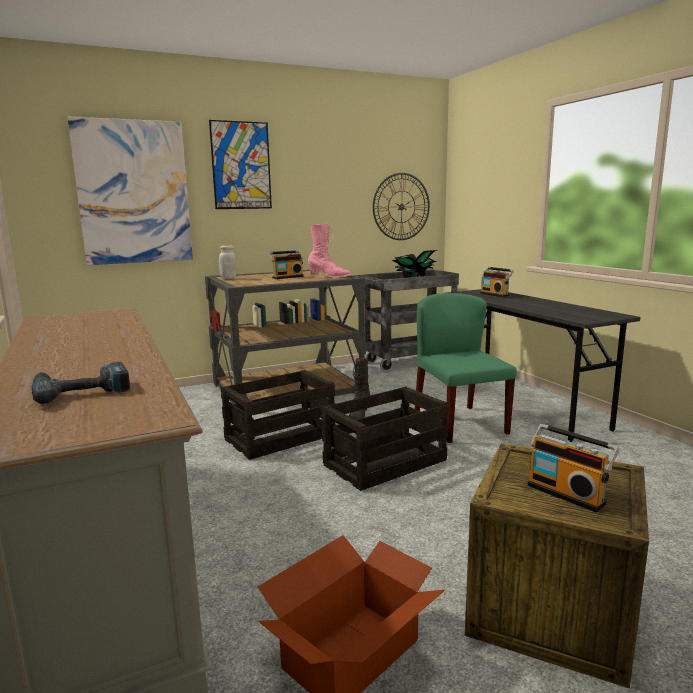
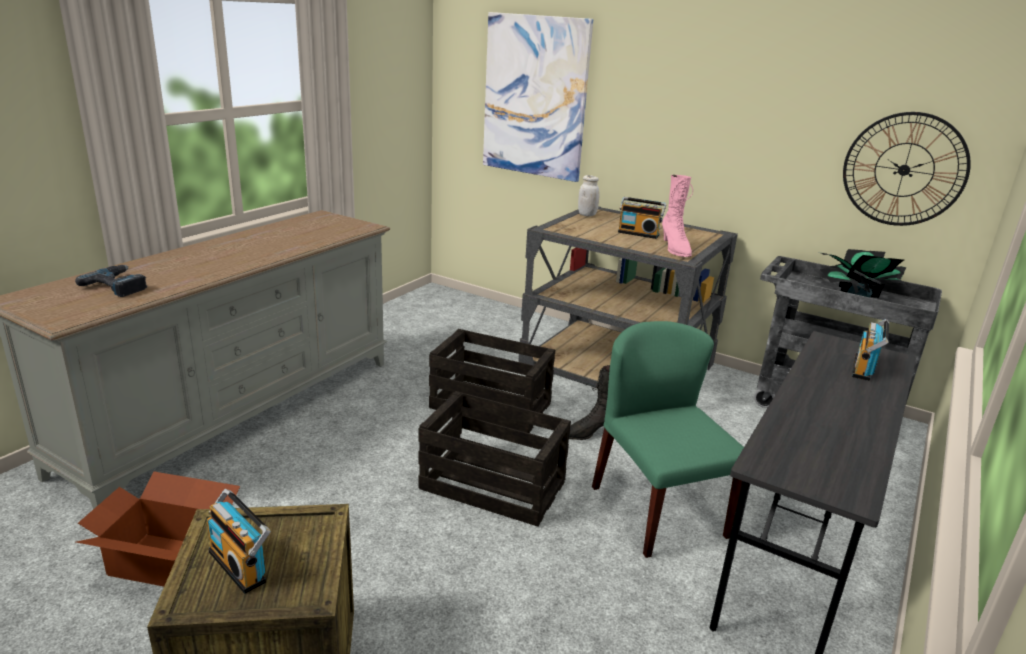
camera: 55 degrees right, 10 degrees up
picture [209,120,272,209] -> none
green chair [415,293,517,443] -> green chair turned 60 degrees counterclockwise [592,321,744,558]
radio [527,424,619,512] -> radio turned 60 degrees counterclockwise [207,489,270,594]

